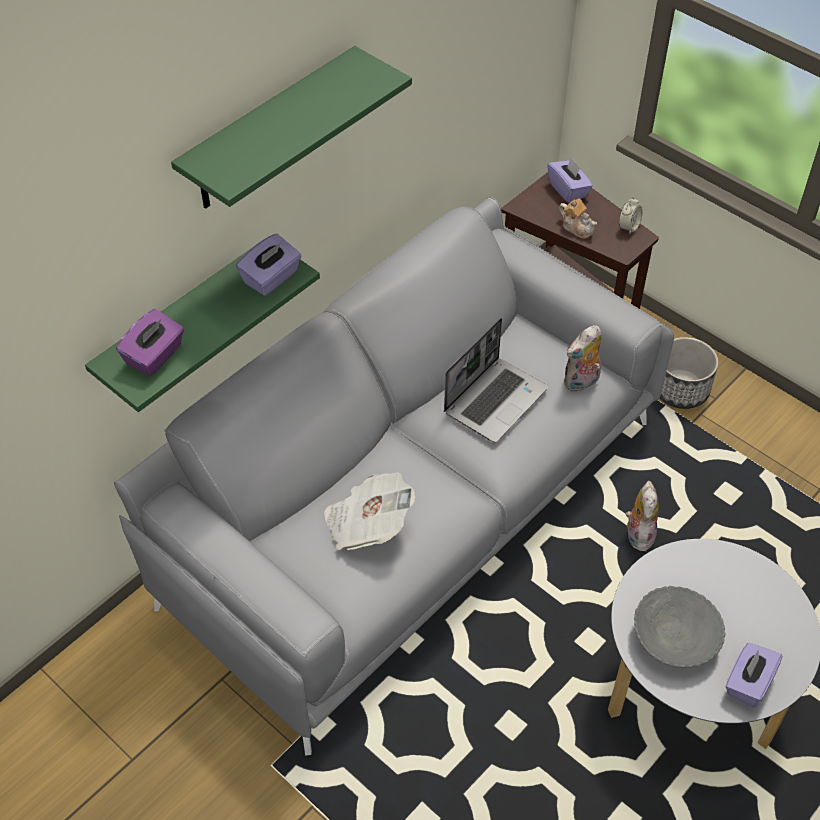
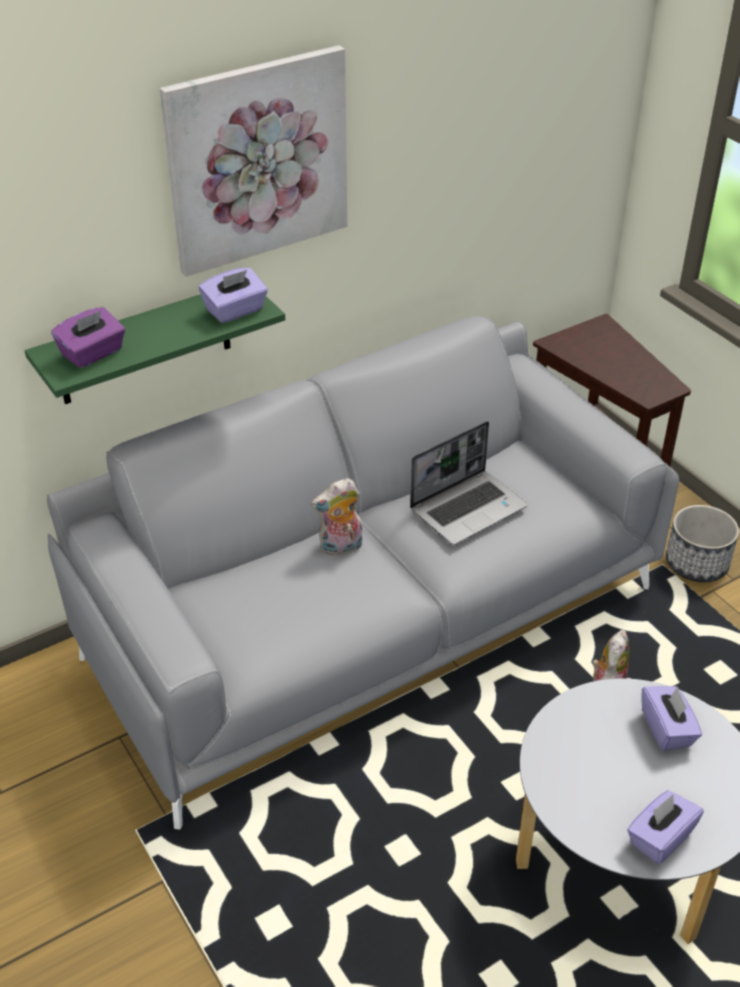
camera: 15 degrees right, 10 degrees down
green shelf [171,46,412,209] -> picture [159,45,347,277]
newspaper [324,472,415,550] -> none
purple tissue box [547,156,593,203] -> purple tissue box moved to [642,686,702,751]
teapot [559,198,597,239] -> none
plush toy [564,325,602,392] -> plush toy moved to [311,478,363,556]
alarm clock [619,196,643,235] -> none
grey bowl [634,586,725,668] -> none

